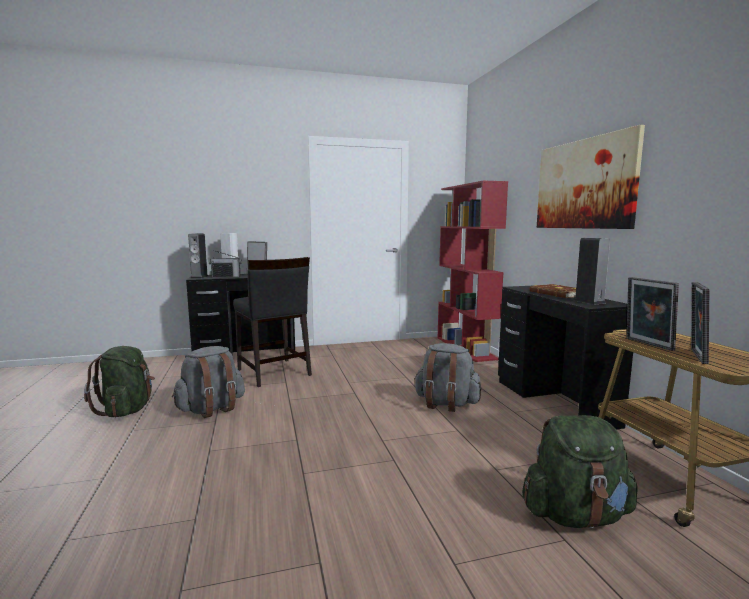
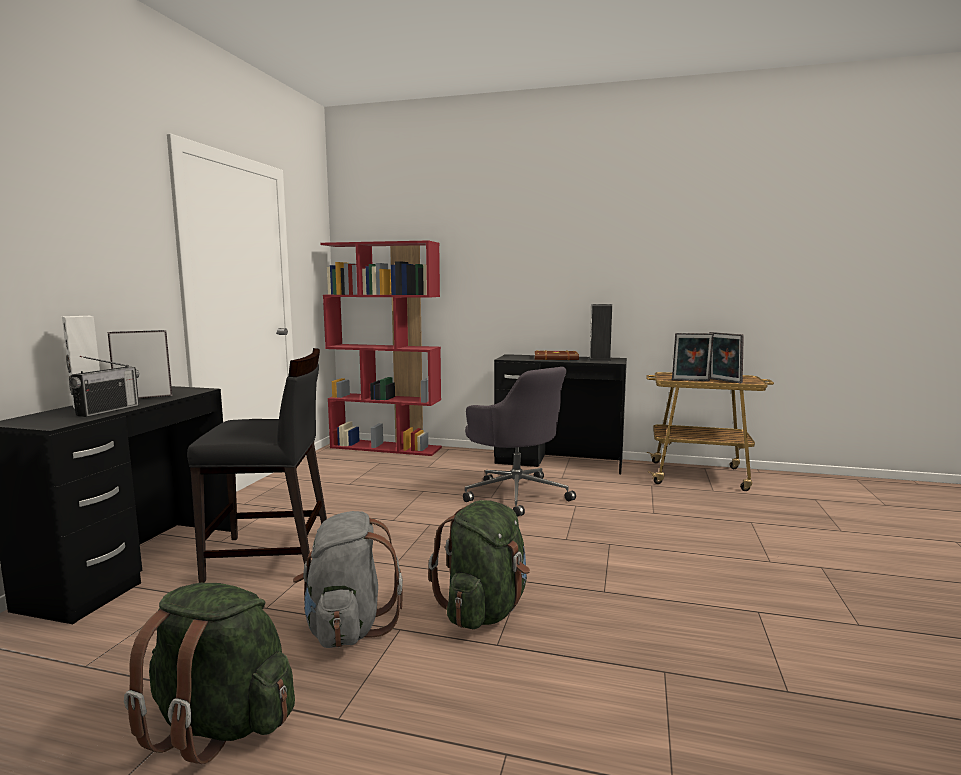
camera: 60 degrees left, 0 degrees up
speaker [188,233,209,279] -> none
grey backpack [414,343,481,412] -> grey office chair [463,367,576,517]
green backpack [522,415,638,528] -> green backpack moved to [428,500,530,629]
picture [537,125,645,229] -> none

